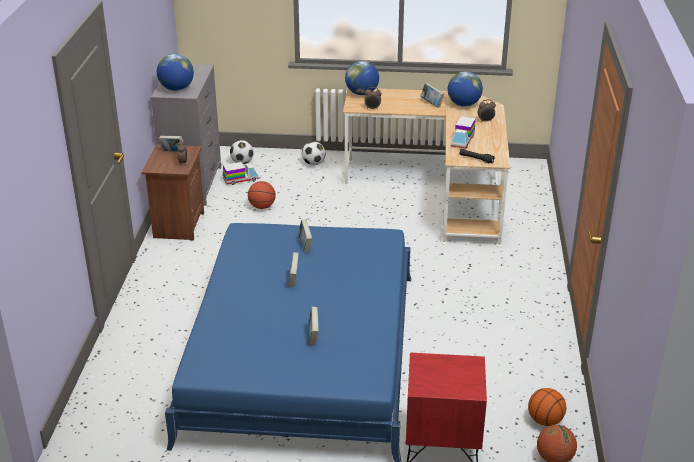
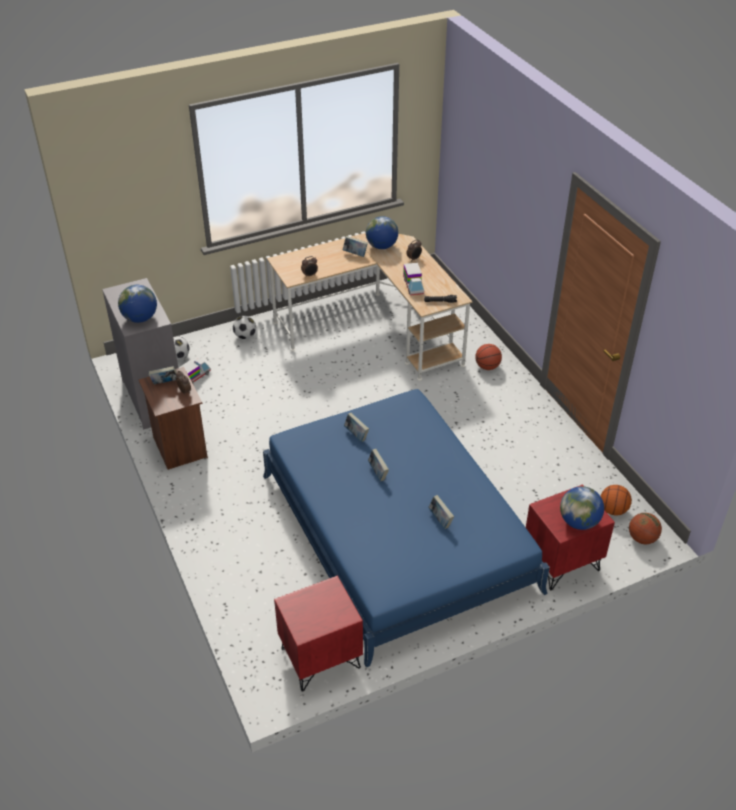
camera: 30 degrees left, 10 degrees up
basketball [248,181,276,209] -> basketball moved to [475,344,502,370]
globe [345,61,379,95] -> globe moved to [560,486,604,530]
none -> red nightstand [274,576,363,692]

